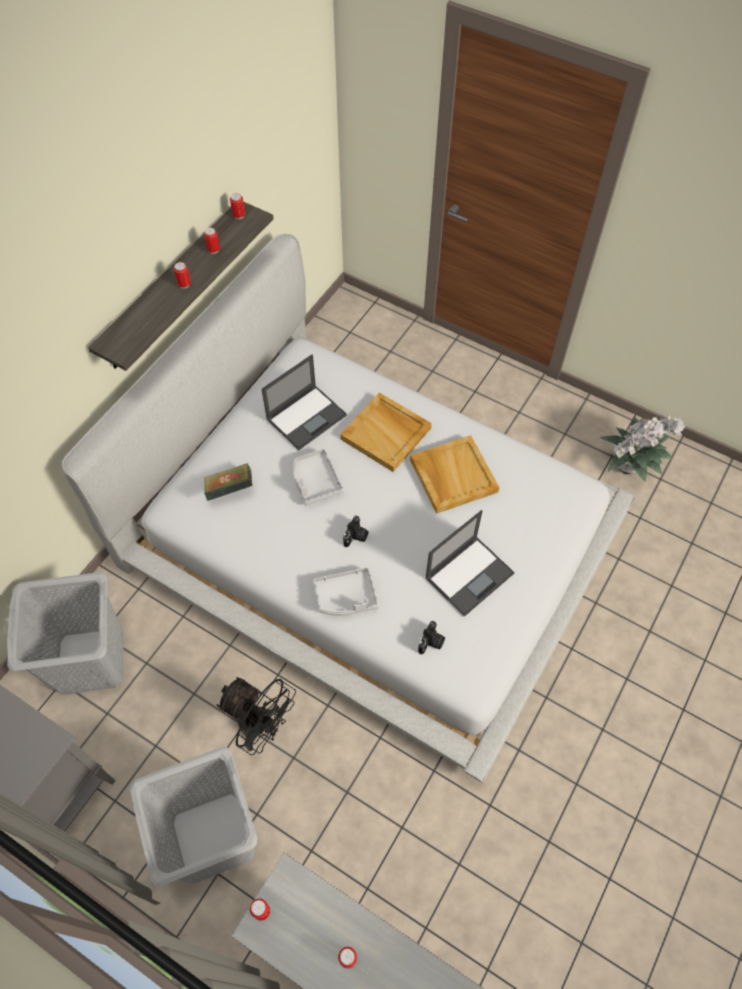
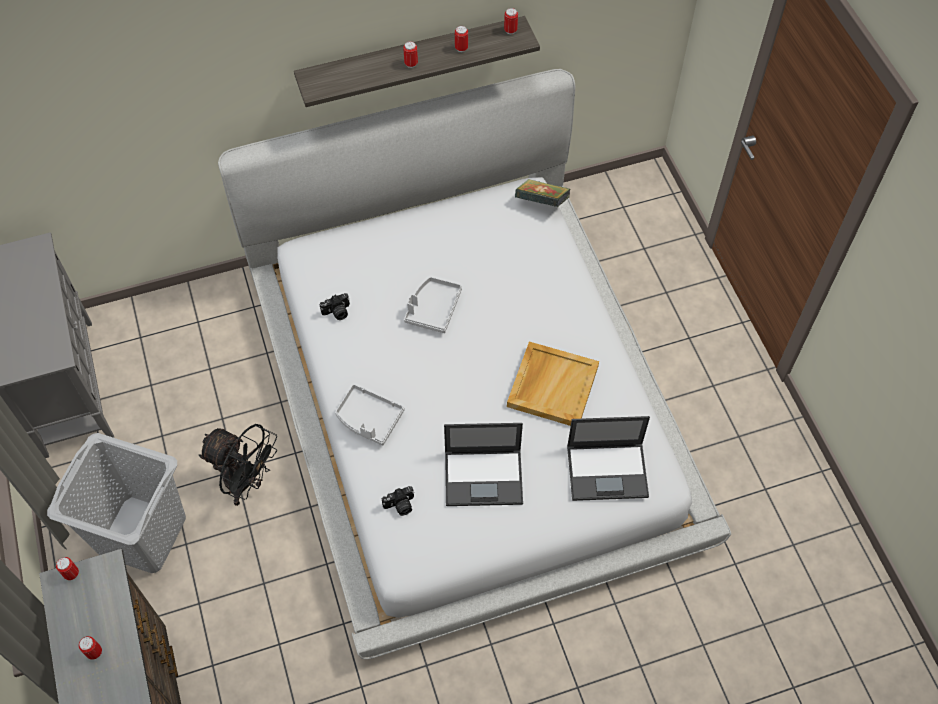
camera: 40 degrees right, 0 degrees up
grey laundry basket [7,572,124,695] -> none
book [204,463,252,501] -> book moved to [515,179,570,207]
black fan [216,677,296,755] -> black fan turned 45 degrees counterclockwise [199,424,277,506]
laptop [261,354,347,450] -> laptop moved to [567,416,650,501]
beige tray [340,392,432,472] -> none
camera [343,516,368,547] -> camera moved to [320,293,350,320]
potted plant [599,414,685,482] -> none

